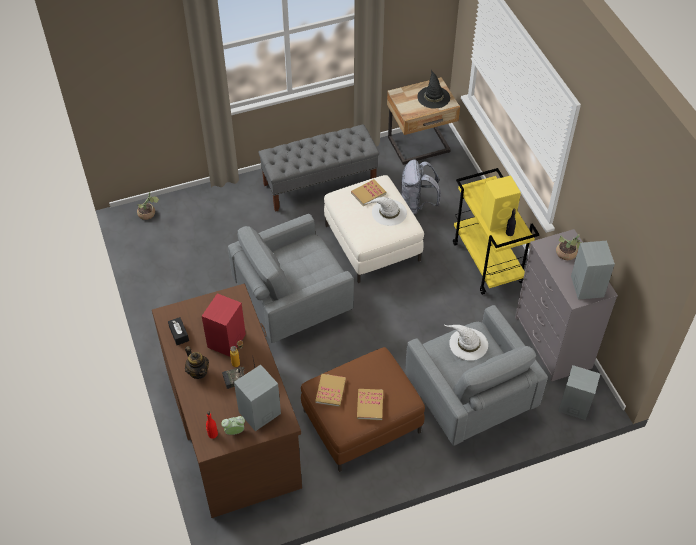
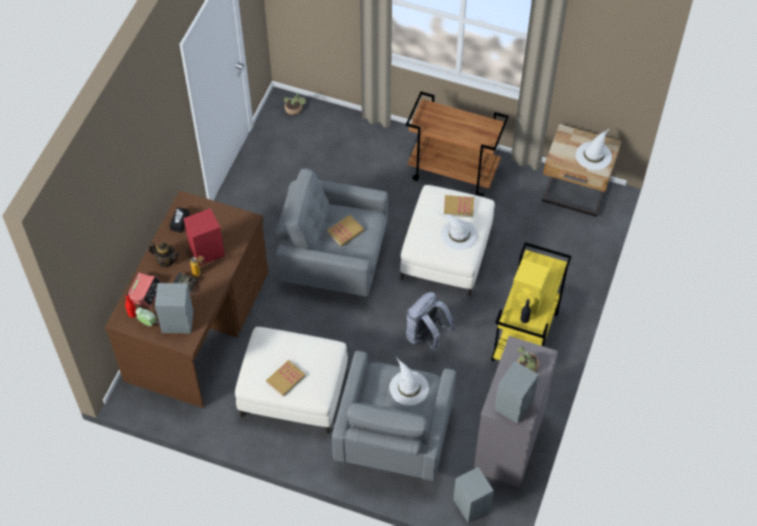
camera: 40 degrees right, 5 degrees up
teapot [185,346,209,379] -> teapot turned 75 degrees counterclockwise [149,242,179,267]
grey bench [258,124,379,212] -> brown cart [406,92,509,197]
brown ottoman [301,347,425,472] -> white ottoman [235,327,348,434]
book [315,374,346,407] -> book moved to [327,215,364,246]
grey backpack [401,159,441,215] -> grey backpack moved to [406,292,455,352]
black hat [417,69,450,109] -> white hat [576,129,612,170]
none -> alarm clock [128,273,162,308]

